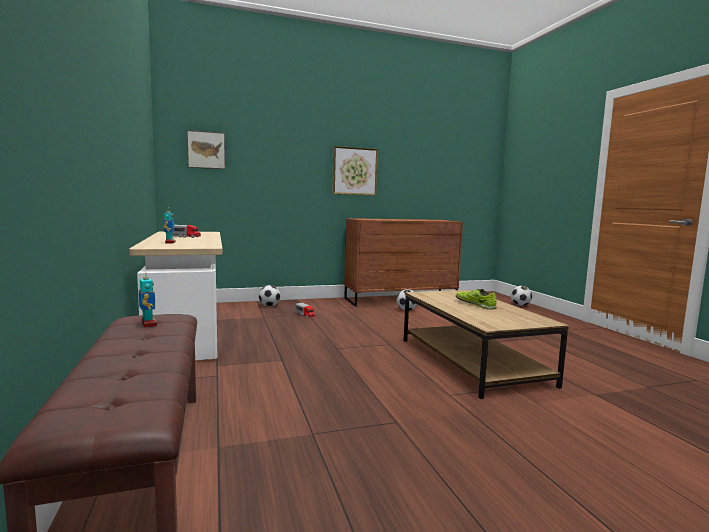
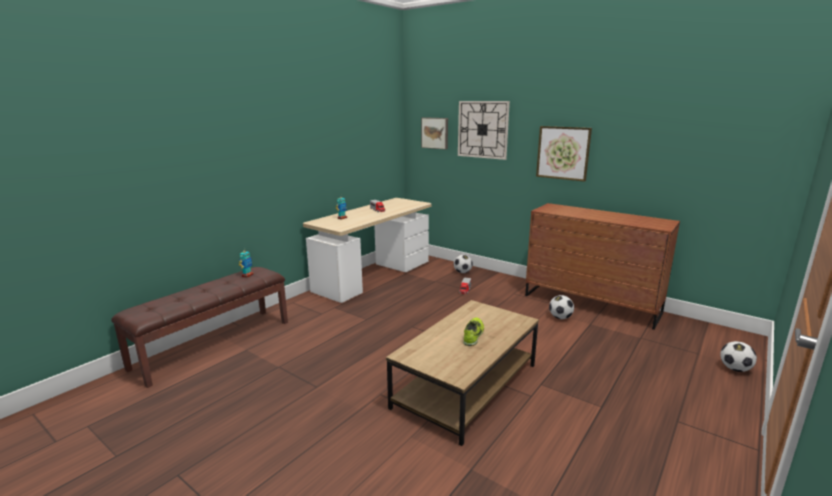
camera: 55 degrees right, 10 degrees up
none -> wall clock [458,101,510,160]

